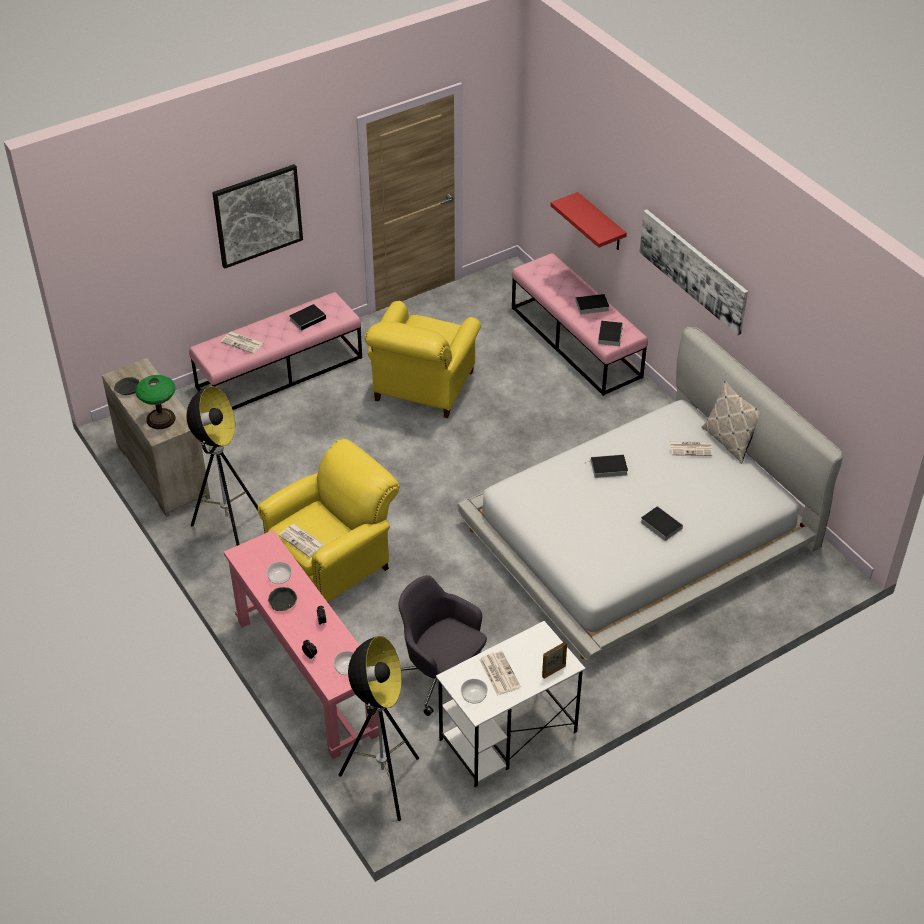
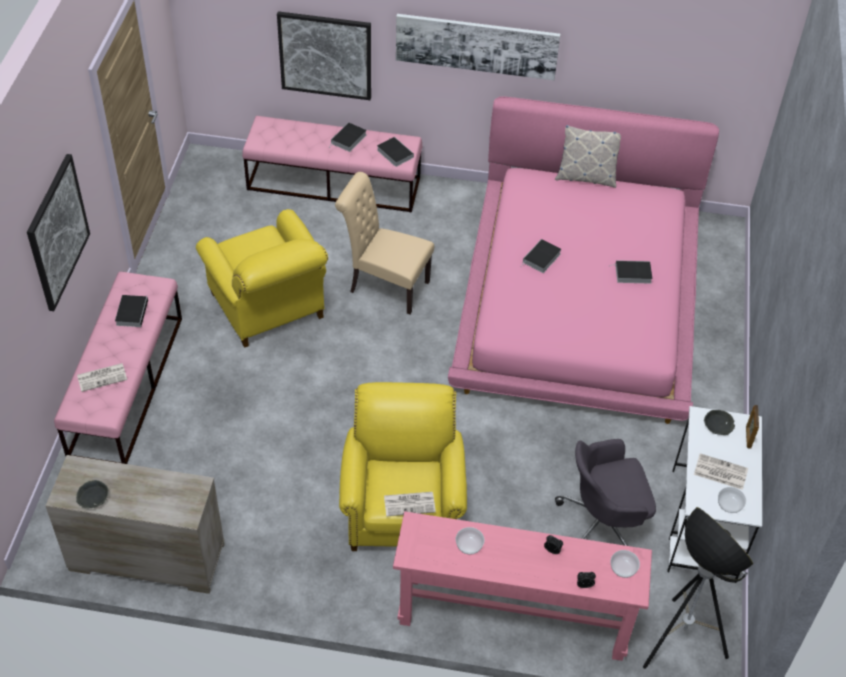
camera: 50 degrees left, 5 degrees up
table lamp [135,375,175,429] -> none
floor lamp [187,386,258,546] -> none
grey bowl [268,587,297,611] -> grey bowl moved to [704,410,735,435]
white bed [457,327,843,661] -> pink bed [448,96,719,424]
red shelf [550,192,627,250] -> picture [277,11,371,100]
newspaper [670,441,713,456] -> none
none -> beige chair [335,172,434,314]

